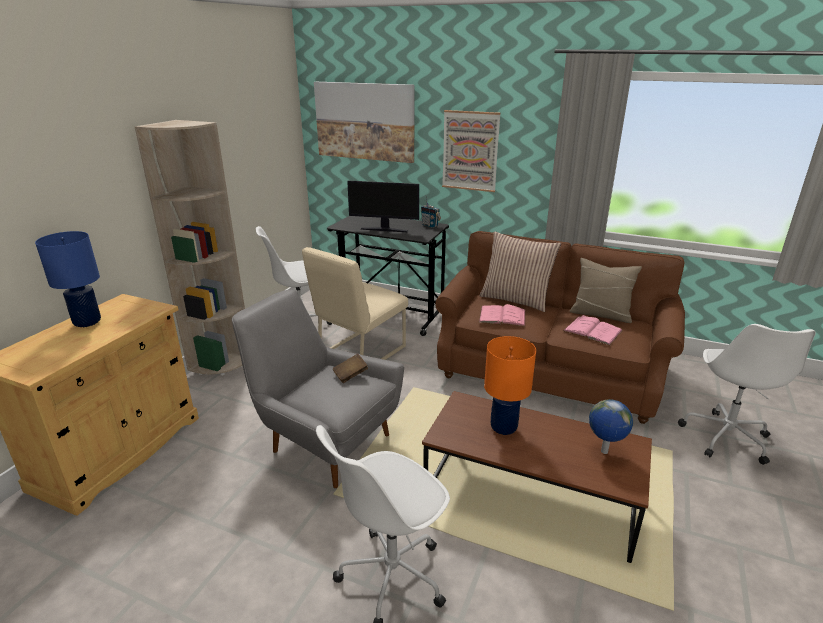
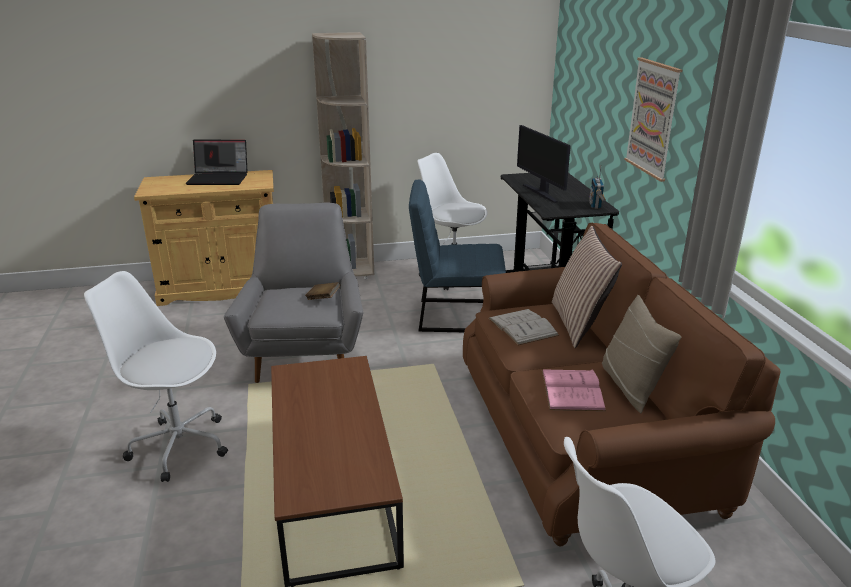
camera: 55 degrees right, 0 degrees up
blue table lamp [35,231,101,327] -> laptop [185,140,248,185]
beige chair [302,247,408,360] -> blue chair [409,180,506,332]
picture [314,82,414,163] -> none
pink book [478,304,526,326] -> white book [489,309,559,345]
orange table lamp [484,336,536,435] -> none
globe [589,399,633,454] -> none

